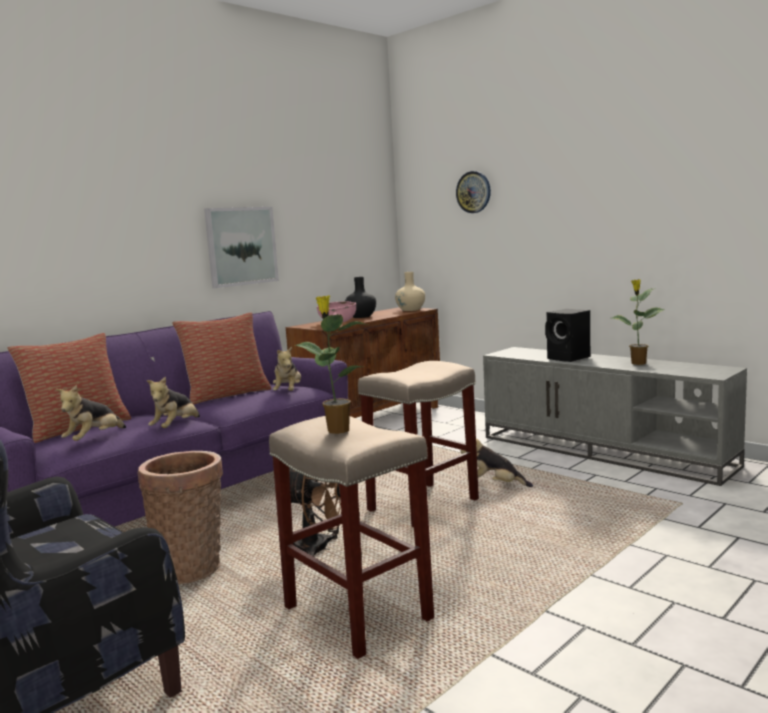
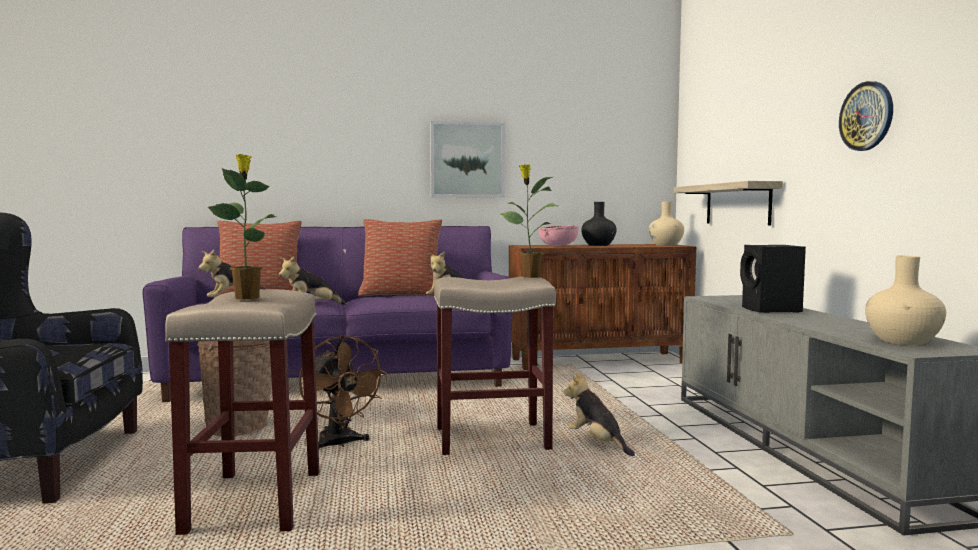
camera: 35 degrees right, 5 degrees down
wall clock [456,171,491,213] -> wall clock moved to [839,81,893,151]
potted plant [612,279,665,365] -> potted plant moved to [500,164,559,278]
none -> shelf [674,181,783,225]
none -> beige vase [865,256,946,345]

